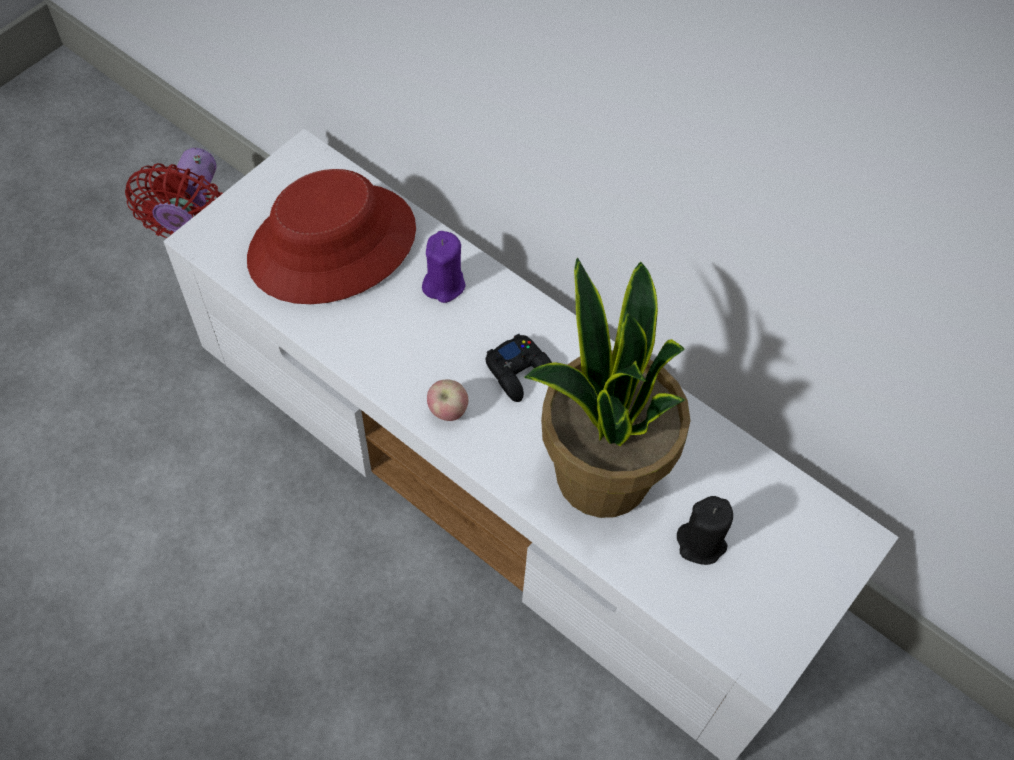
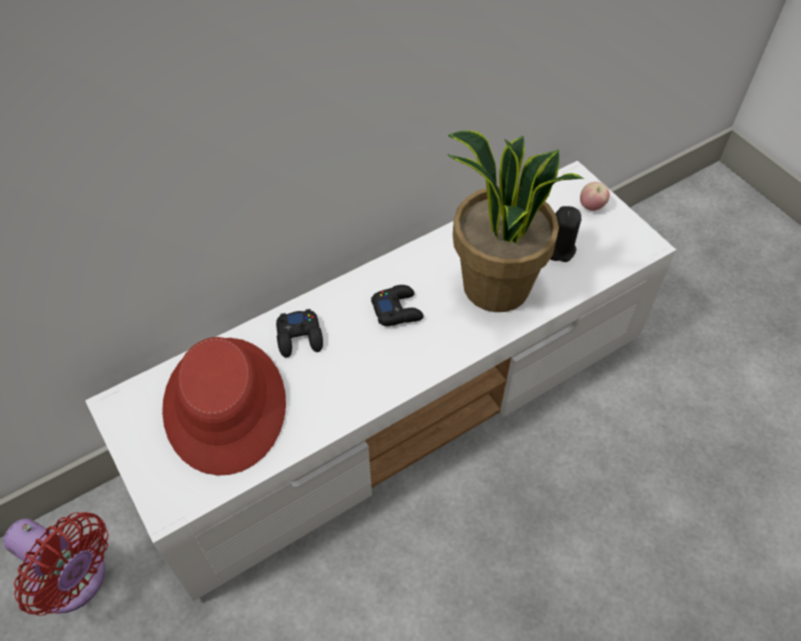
camera: 70 degrees left, 5 degrees down
purple candle [422,231,466,303] -> black game controller [276,309,323,358]
apple [427,379,468,421] -> apple moved to [580,182,610,211]

